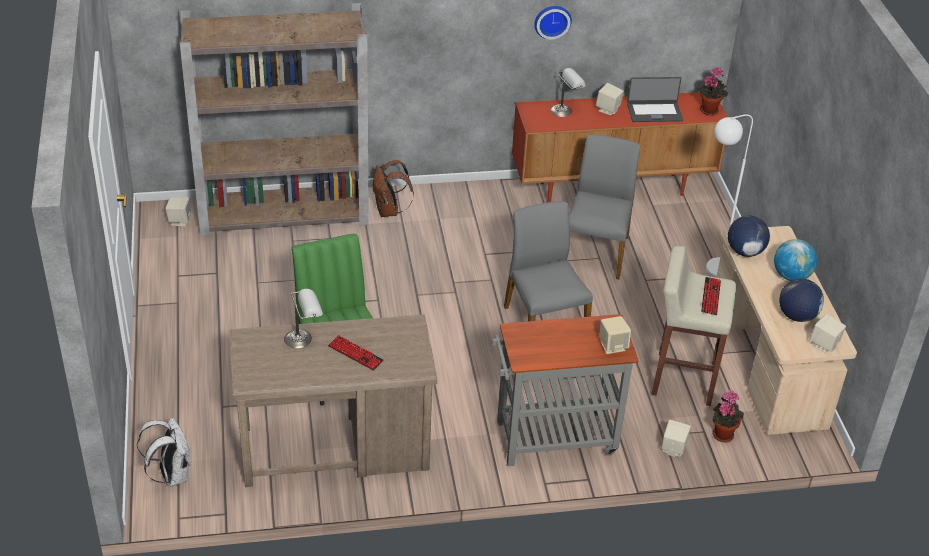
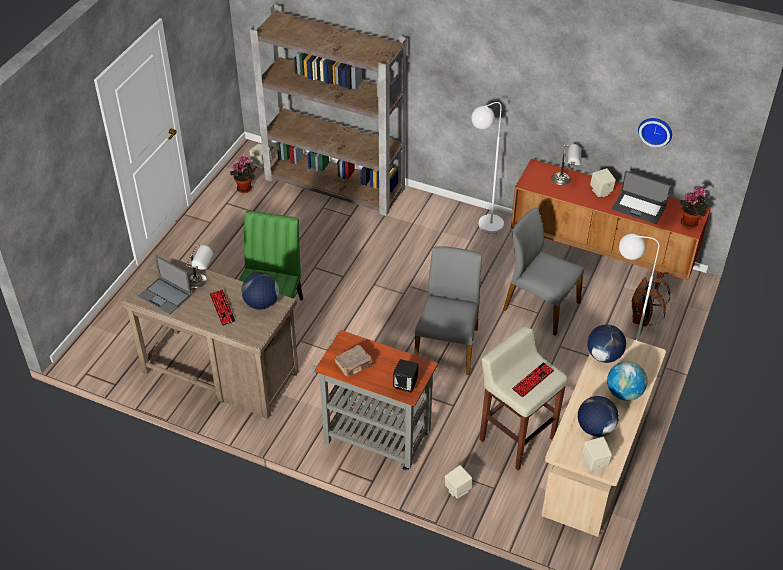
camera: 35 degrees right, 5 degrees up
white backpack [137,418,191,487] -> none
brown backpack [373,160,414,217] -> brown backpack moved to [632,277,670,326]
wall clock [534,6,572,39] -> wall clock moved to [638,118,672,147]
grey chair [569,135,640,279] -> grey chair turned 105 degrees counterclockwise [503,208,584,336]
beige speaker [599,316,631,354] -> black speaker [393,359,419,393]
potted plant [712,390,744,443] -> potted plant moved to [230,156,255,193]
none -> laptop [138,255,192,314]
none -> globe [241,272,279,310]
none -> brown book [335,345,373,377]
none -> white floor lamp [471,102,504,234]

